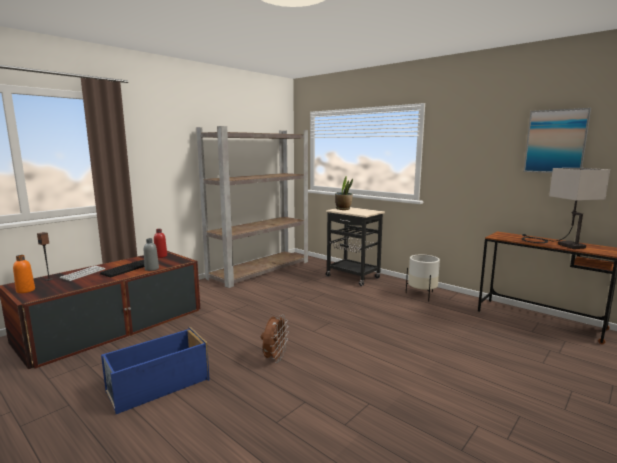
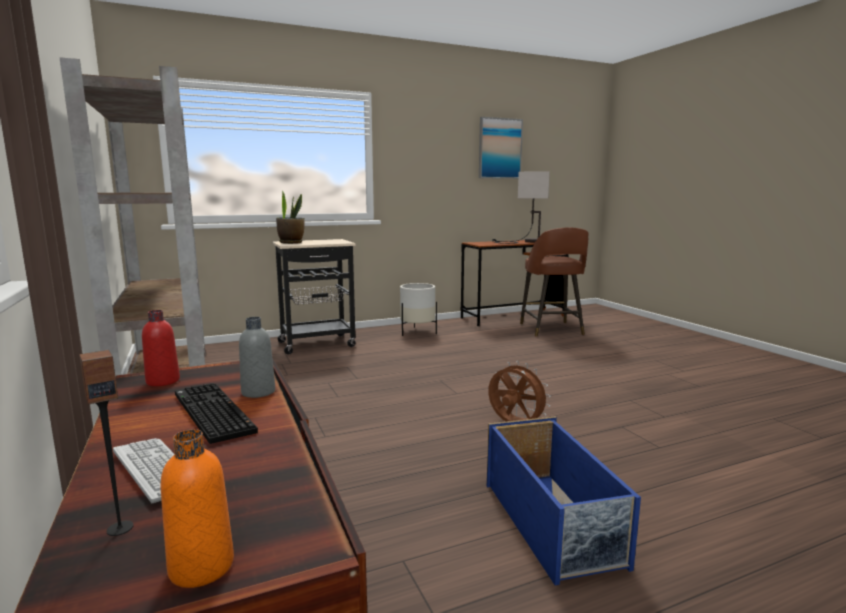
camera: 65 degrees left, 0 degrees up
none -> brown stool [520,228,589,337]

